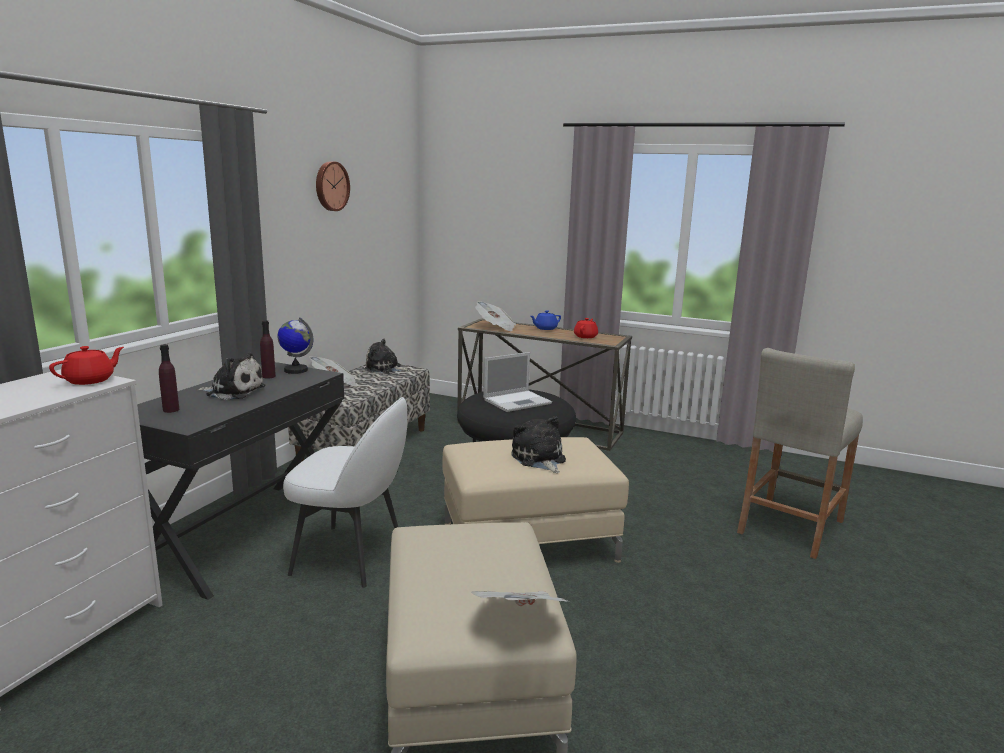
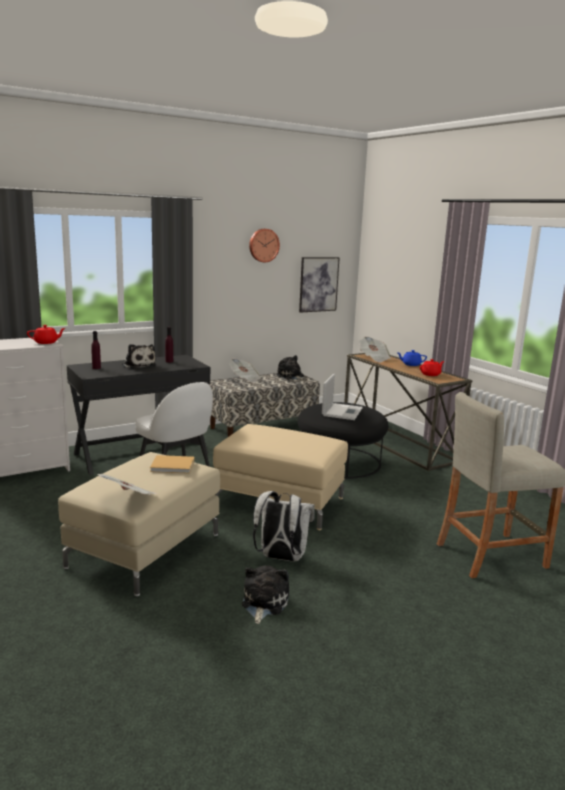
camera: 35 degrees right, 0 degrees up
globe [277,317,313,374] -> none
laptop [483,352,552,412] -> laptop turned 75 degrees counterclockwise [322,374,363,420]
plush toy [511,416,566,473] -> plush toy moved to [242,566,289,624]
none -> beige book [150,455,195,474]
none -> white backpack [253,491,315,562]
none -> picture [299,257,340,313]

